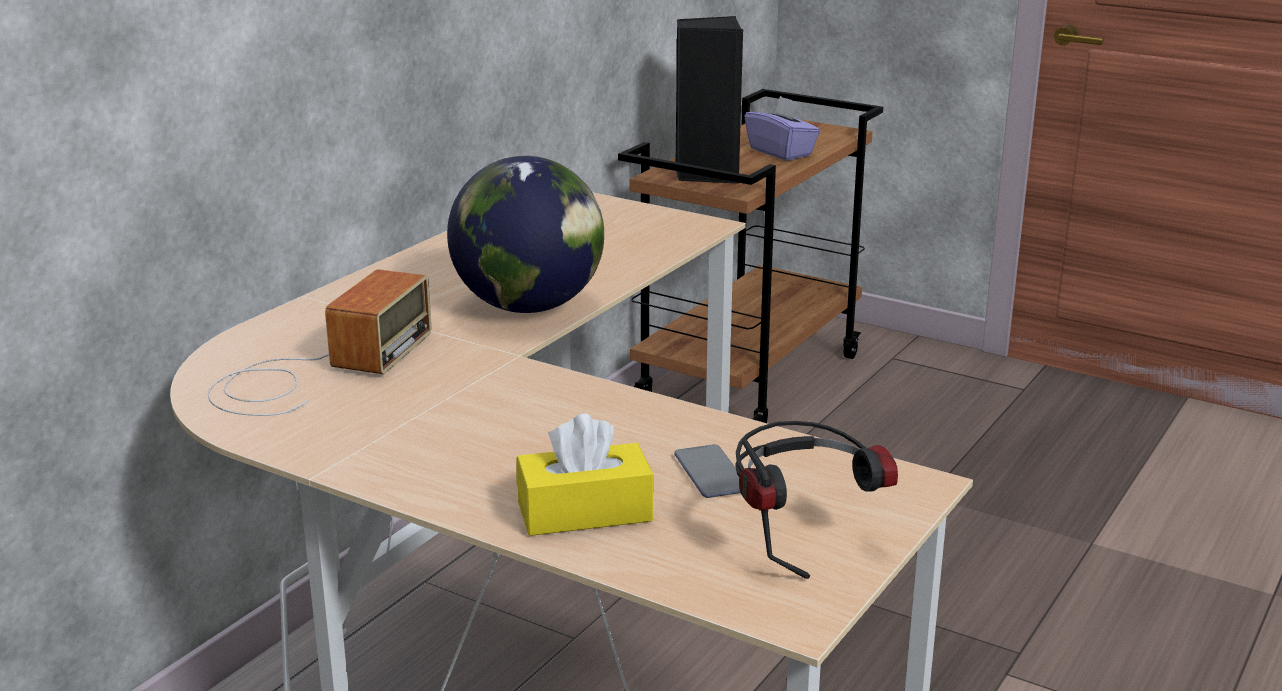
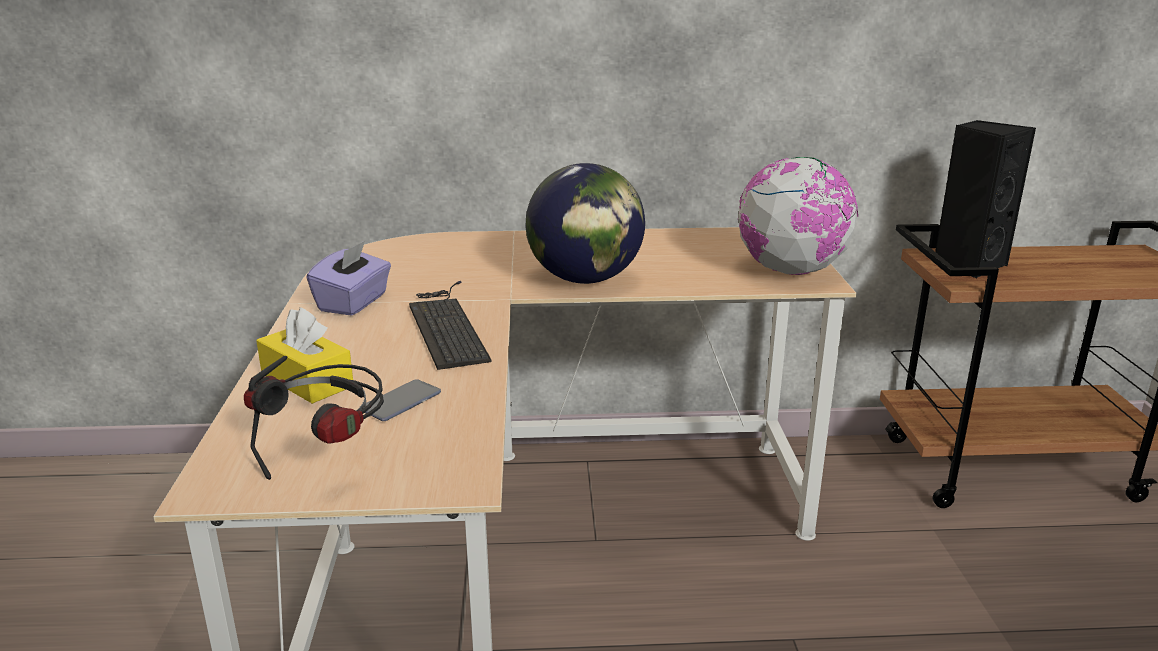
camera: 55 degrees right, 0 degrees up
radio [208,269,431,416] -> none
purple tissue box [744,96,820,161] -> purple tissue box moved to [307,241,391,316]
none -> keyboard [409,281,491,370]
none -> globe [738,157,858,275]

